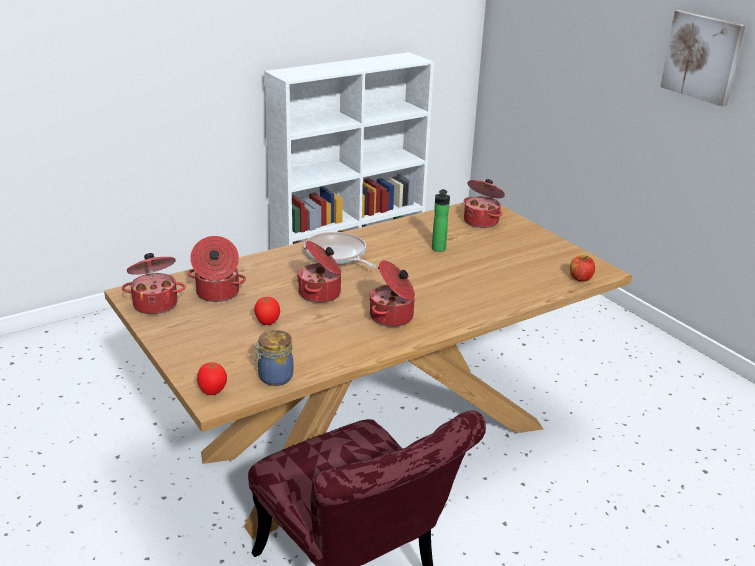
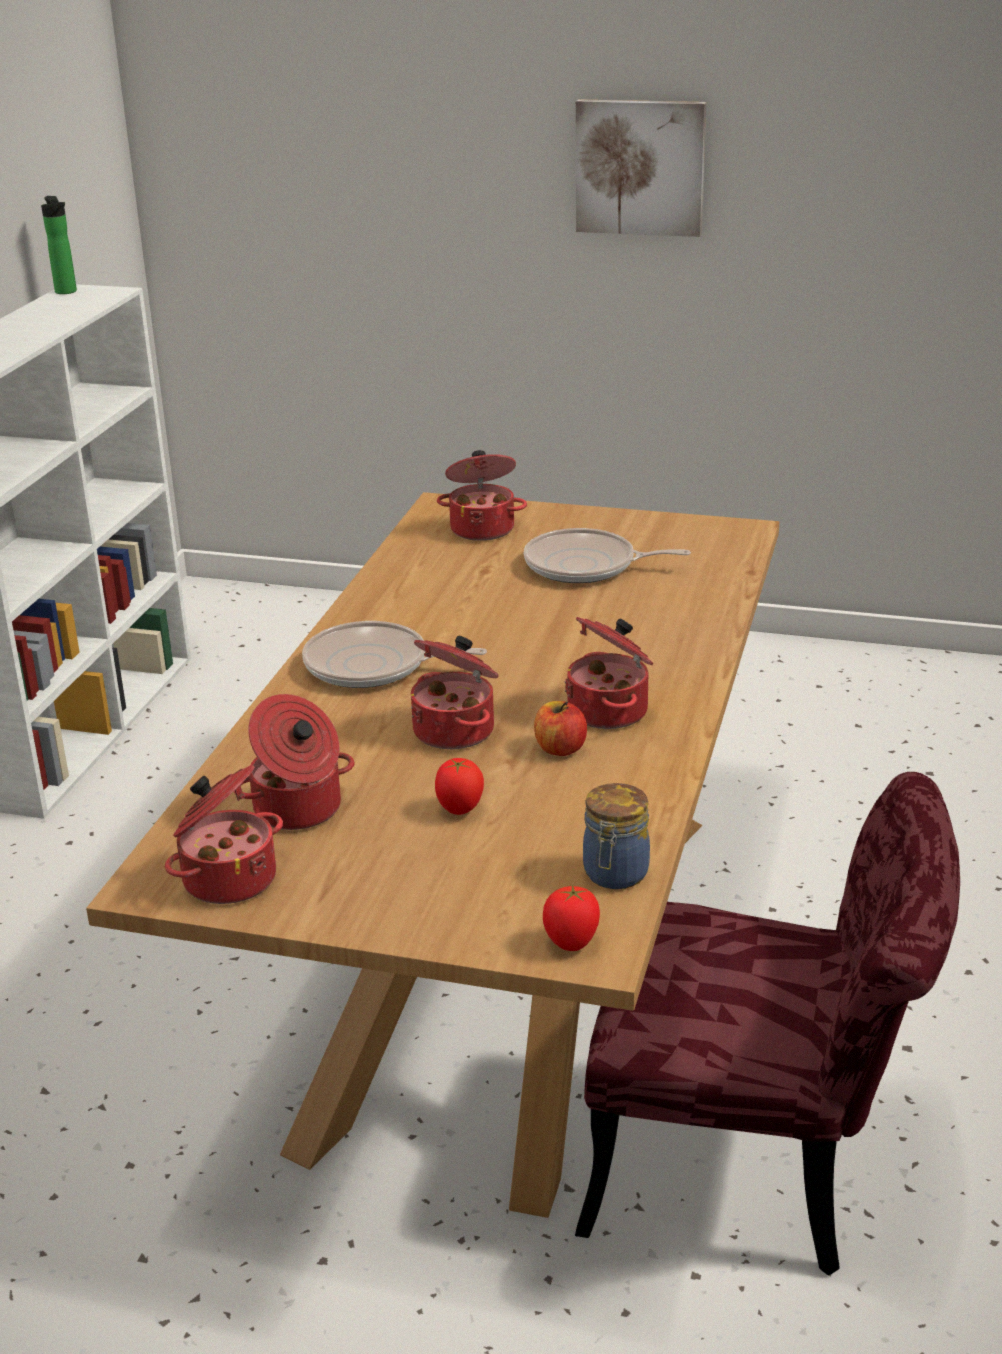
camera: 40 degrees left, 0 degrees up
bottle [432,189,450,252] -> bottle moved to [41,196,77,294]
apple [570,255,595,281] -> apple moved to [534,701,587,756]
none -> frying pan [524,528,691,583]

